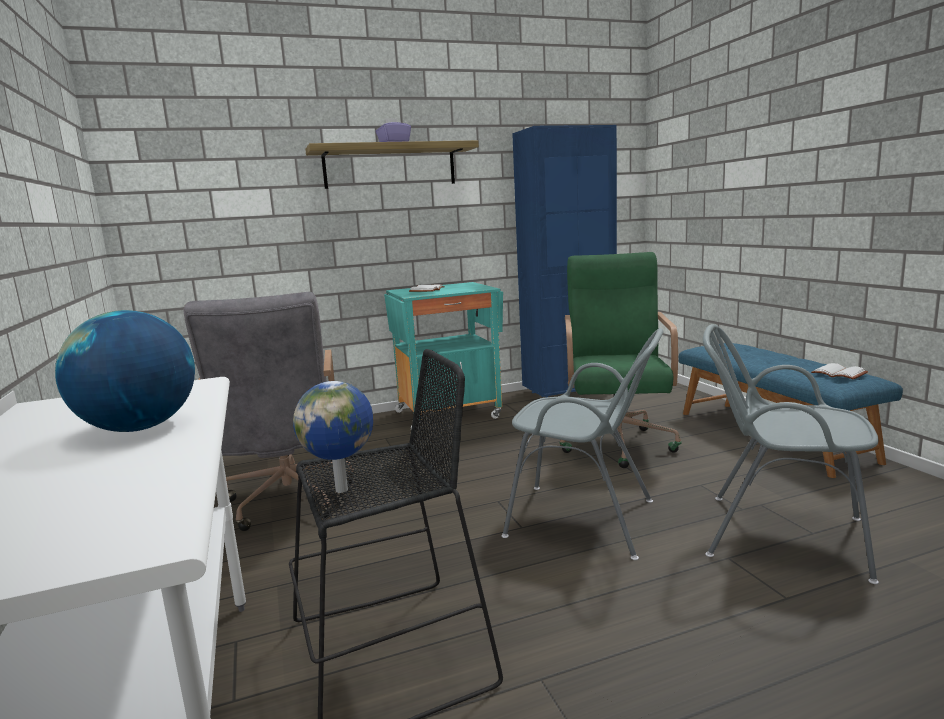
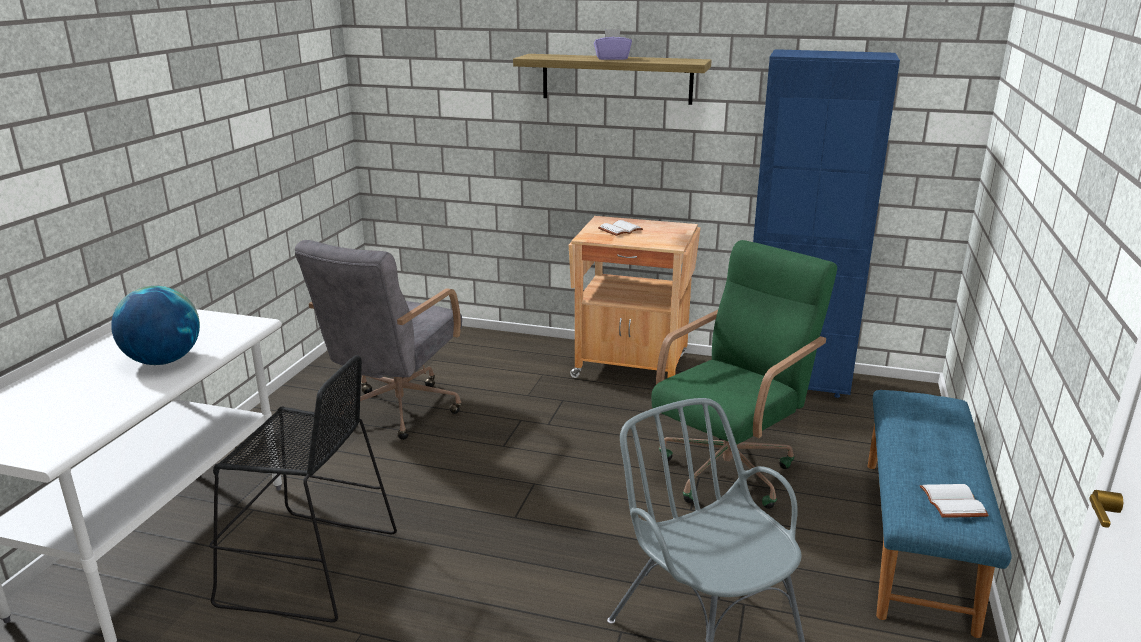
camera: 35 degrees right, 10 degrees up
globe [293,381,373,493] -> none
turquoise cart [384,282,503,429] -> brown cart [569,216,700,378]
grey chair [502,328,664,560] -> none

